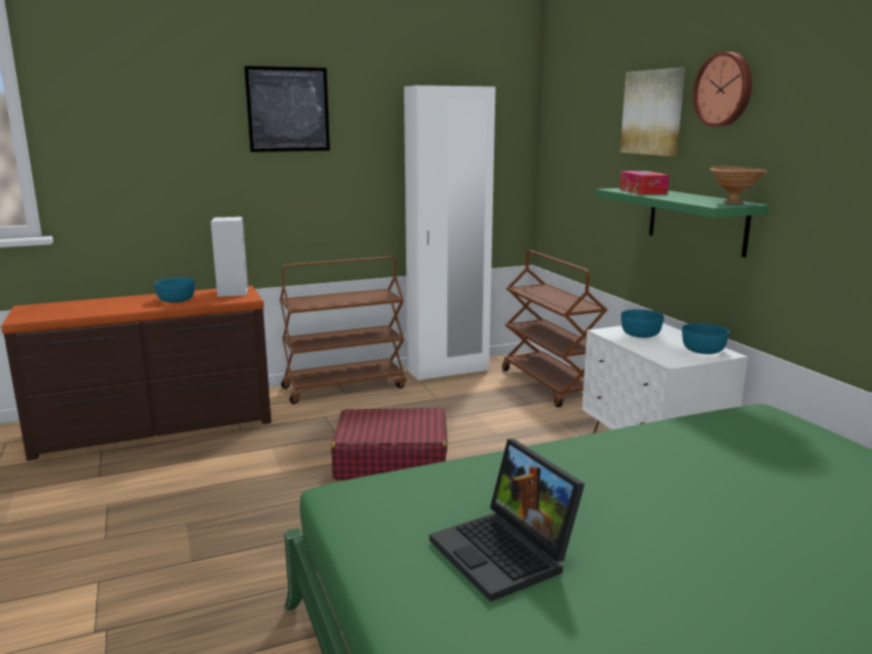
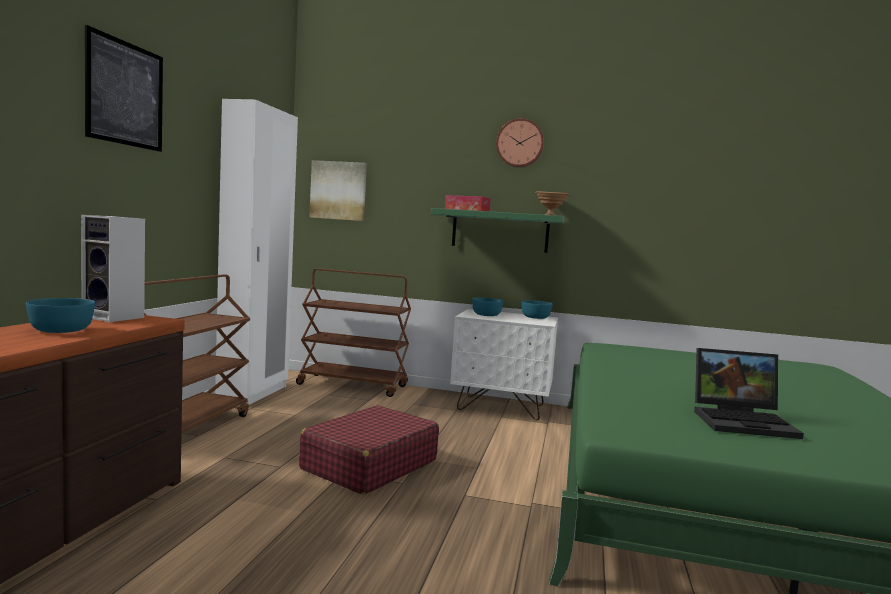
camera: 55 degrees left, 10 degrees down
picture [620,68,685,156] -> picture moved to [309,160,367,221]

